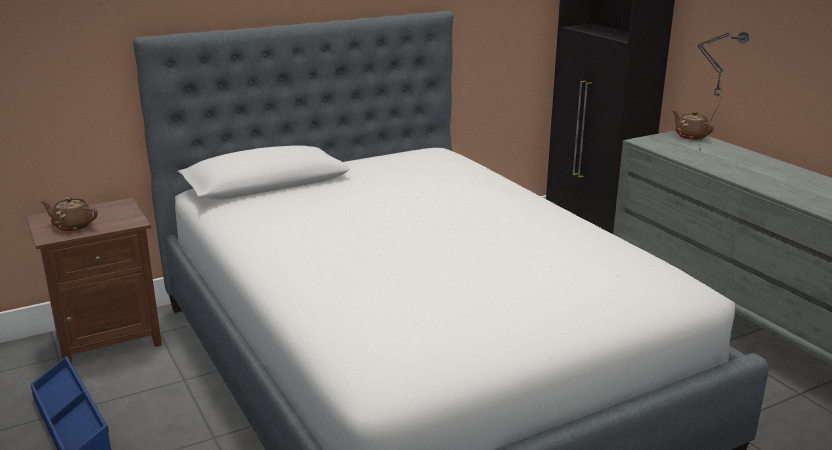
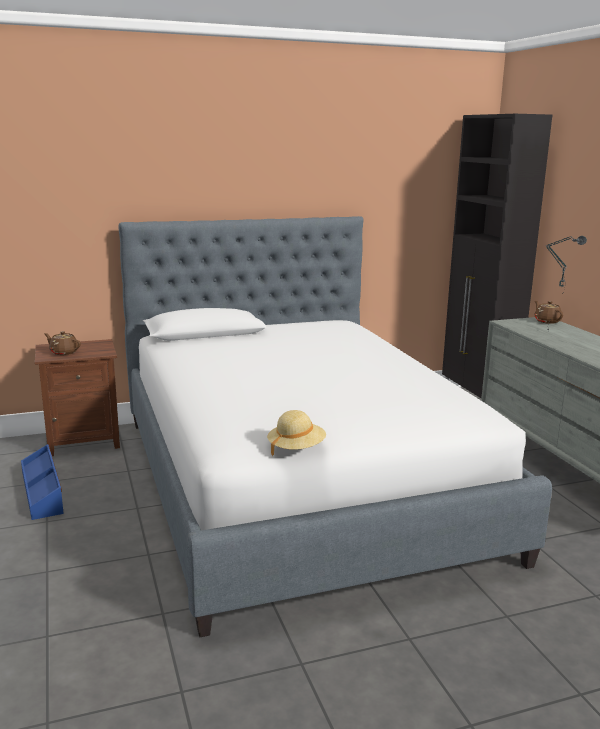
camera: 10 degrees right, 5 degrees down
none -> beige hat [267,410,326,456]

